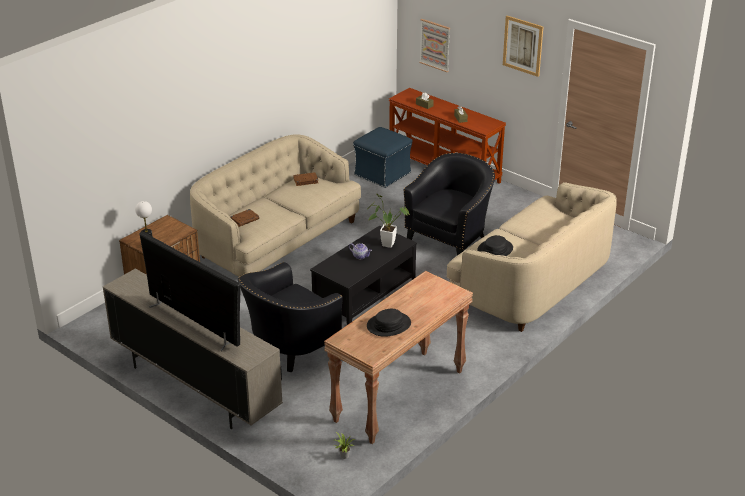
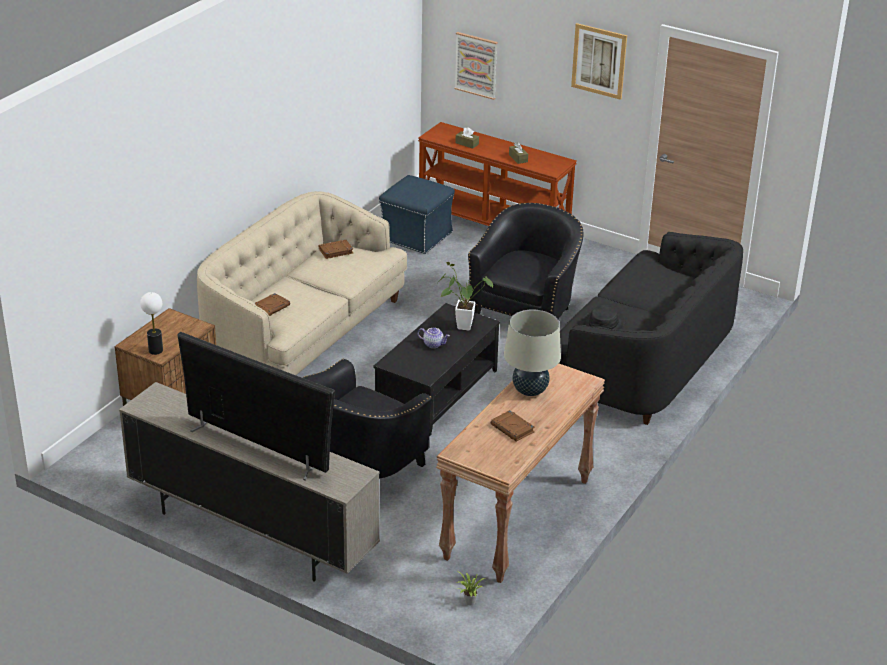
camera: 10 degrees left, 0 degrees up
black hat [367,309,411,337] -> brown book [491,410,535,442]
beige sofa [446,182,617,332] -> black sofa [559,232,743,425]
none -> beige table lamp [504,309,561,396]

